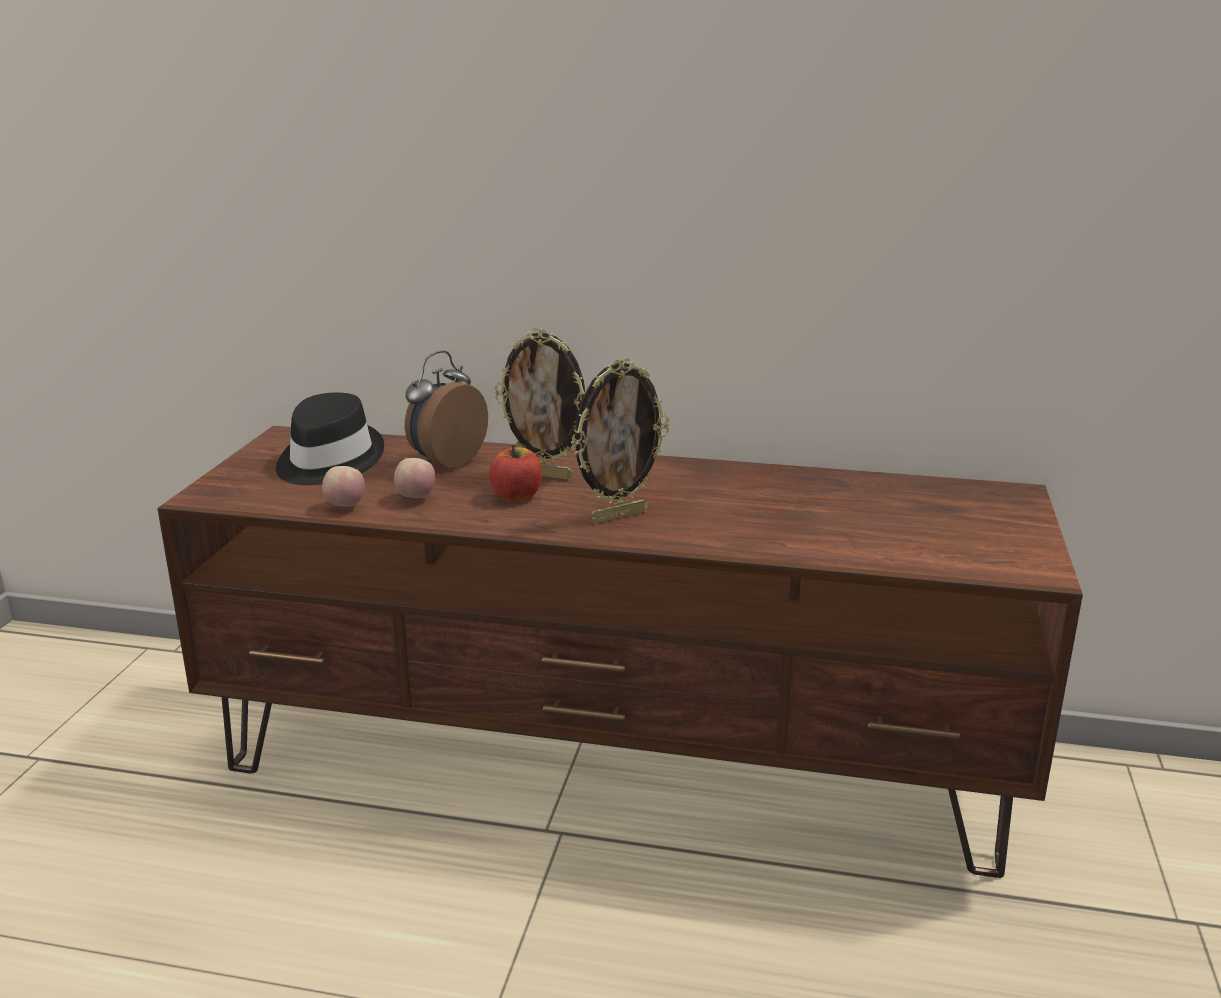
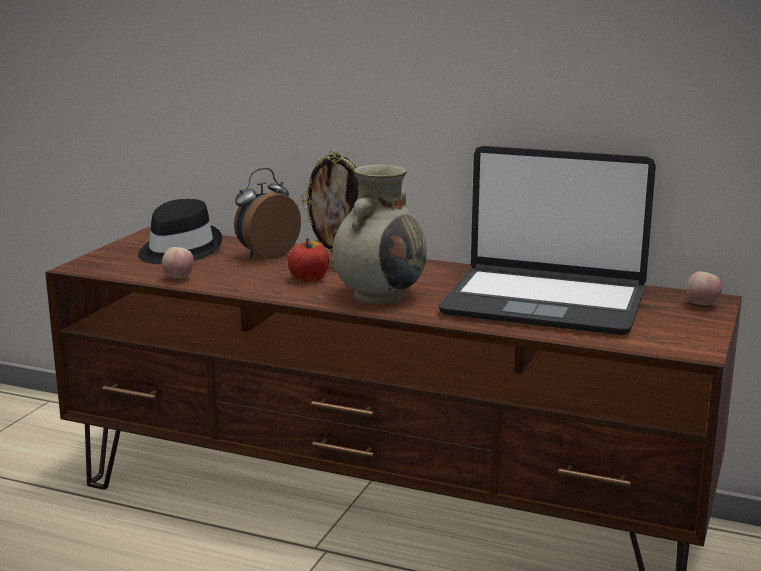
camera: 10 degrees right, 5 degrees down
apple [394,458,435,498] -> apple moved to [686,271,722,305]
picture frame [570,358,669,524] -> beige vase [333,164,427,305]
none -> laptop [438,146,656,335]

